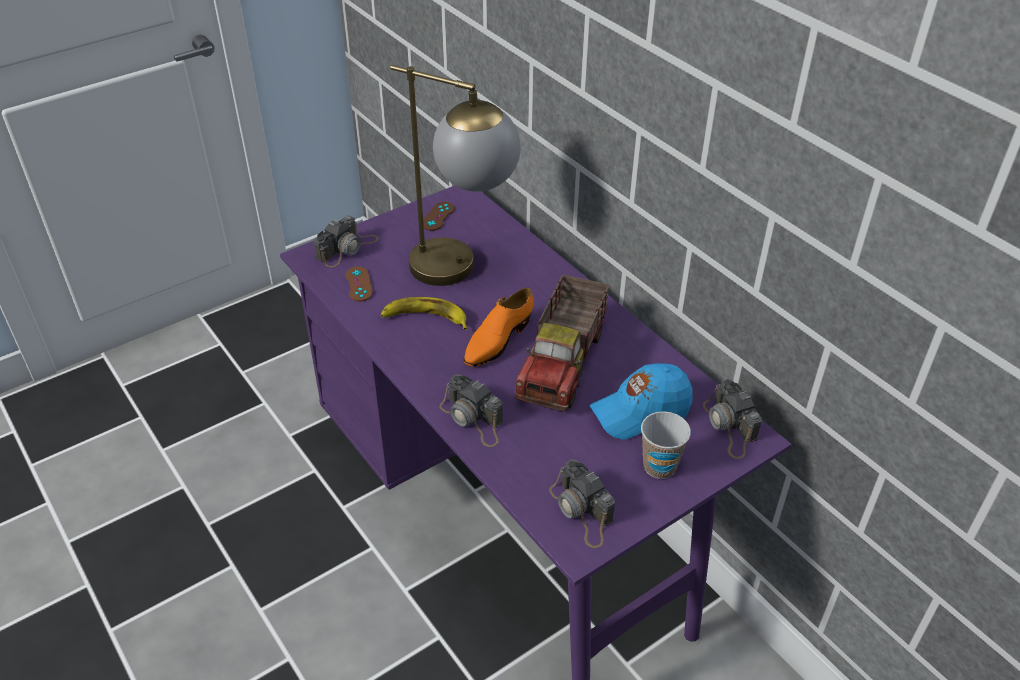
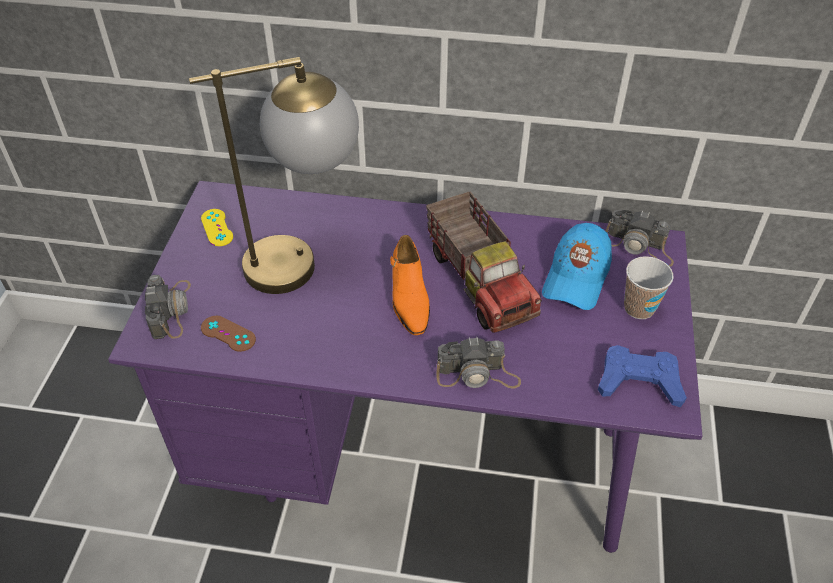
camera: 45 degrees left, 5 degrees up
banana [380,297,467,330] -> none
brown game controller [423,202,455,231] -> yellow game controller [201,209,233,246]
camera [549,459,615,548] -> blue game controller [598,345,687,407]

